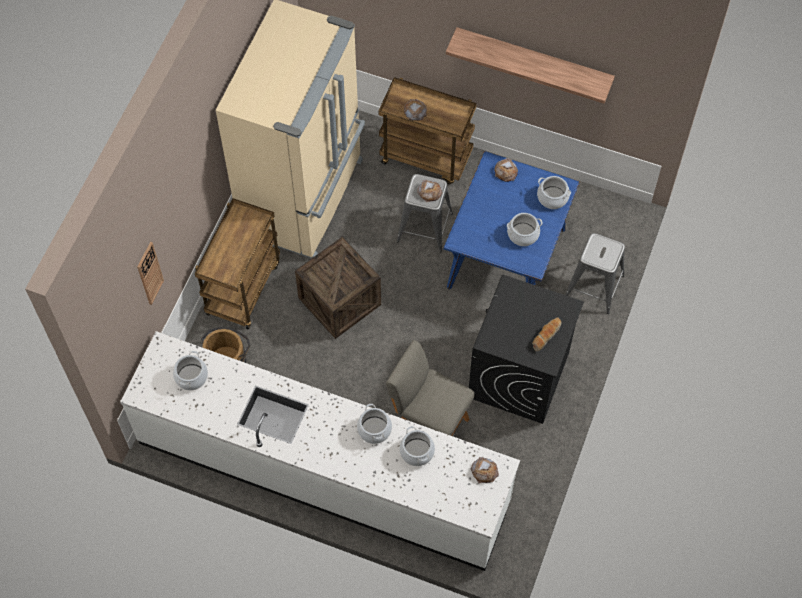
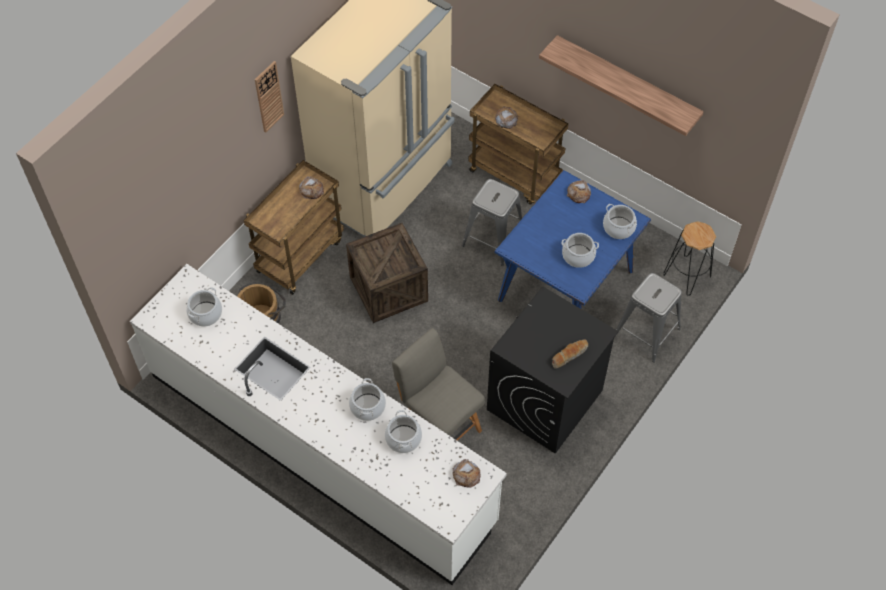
camera: 15 degrees right, 5 degrees down
wall clock [137,242,164,305] -> wall clock moved to [255,61,284,132]
bread [417,180,443,202] -> bread moved to [299,176,324,199]
none -> black stool [663,221,716,296]

